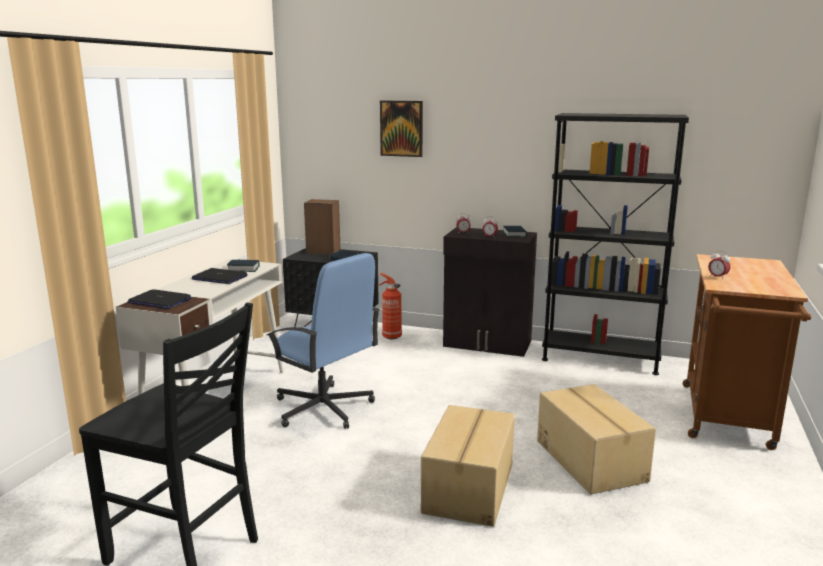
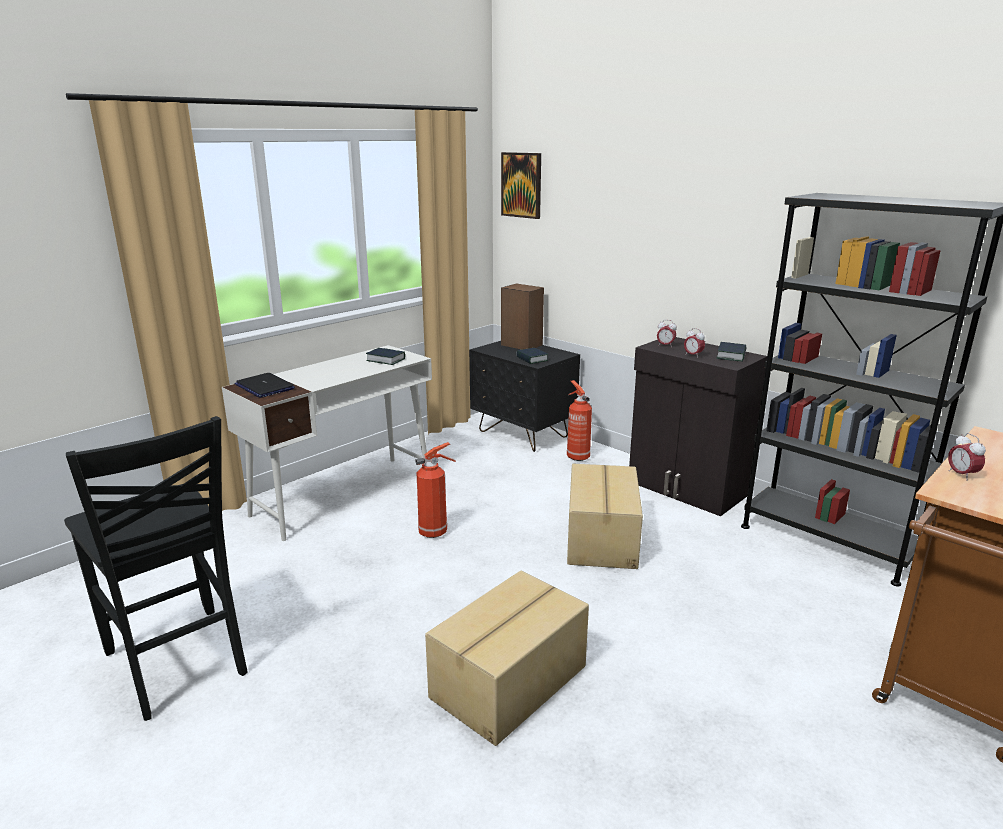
camera: 25 degrees right, 5 degrees up
laptop [191,268,248,284] -> none
blue office chair [267,253,380,429] -> fire extinguisher [415,442,456,538]
picture [380,101,423,157] -> picture moved to [501,152,541,219]
cardboard box [537,384,656,494] -> cardboard box moved to [567,464,643,569]

